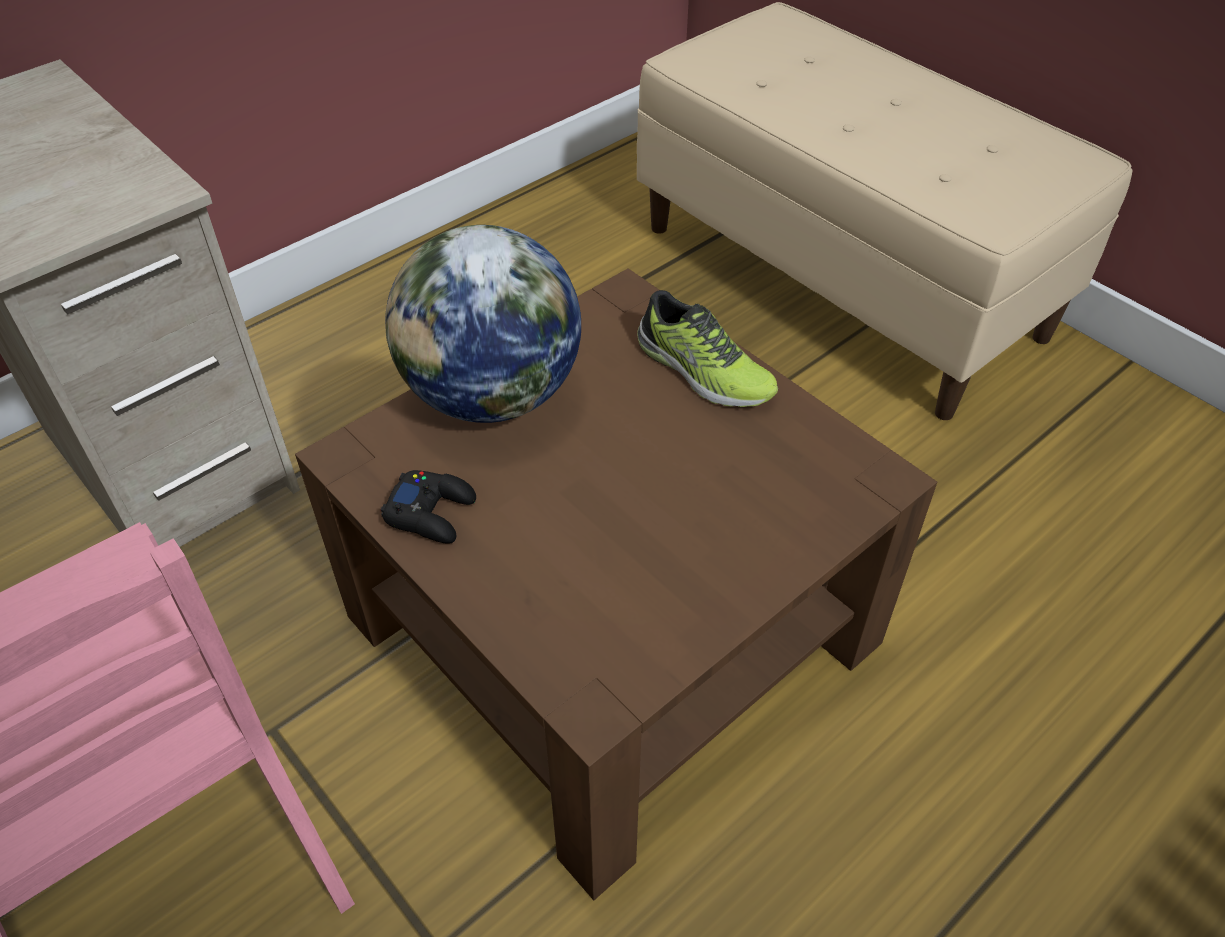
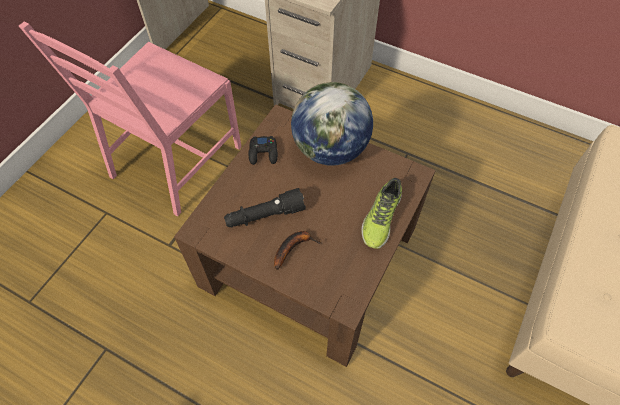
camera: 70 degrees right, 10 degrees up
none -> black flashlight [224,188,306,227]
none -> banana [274,231,321,270]

